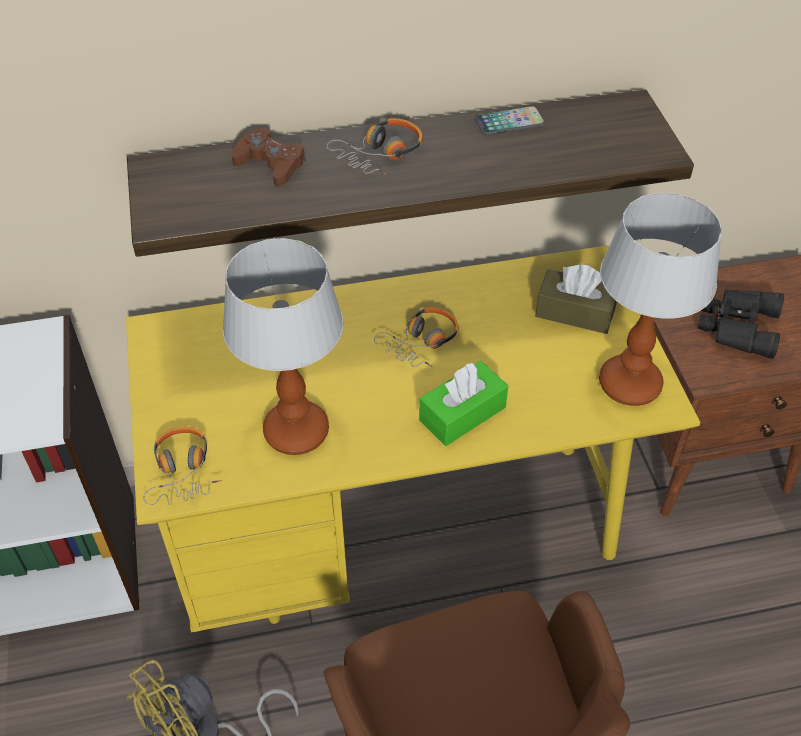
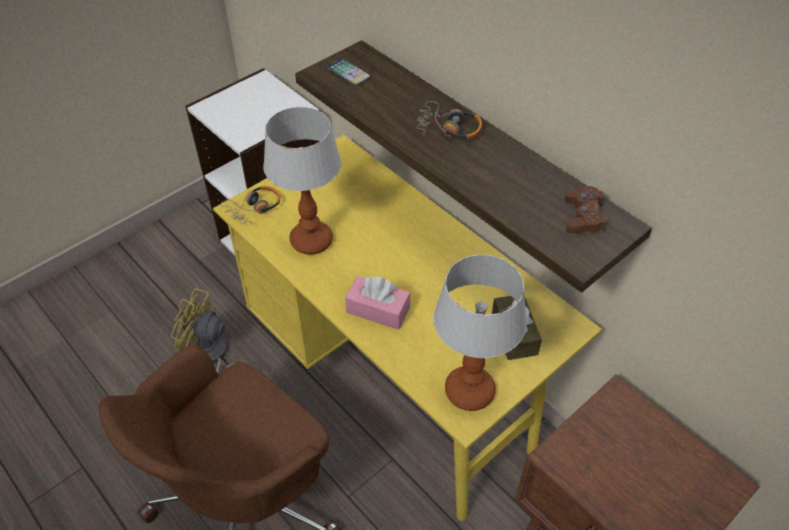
camera: 60 degrees right, 0 degrees up
brown game controller [231,128,306,187] -> brown game controller moved to [565,186,607,234]
headphones [374,307,459,367] -> none
green tissue box [419,361,508,446] -> pink tissue box [345,276,410,330]
phone [475,106,545,135] -> phone moved to [327,58,371,86]
black binoculars [698,289,784,359] -> none

